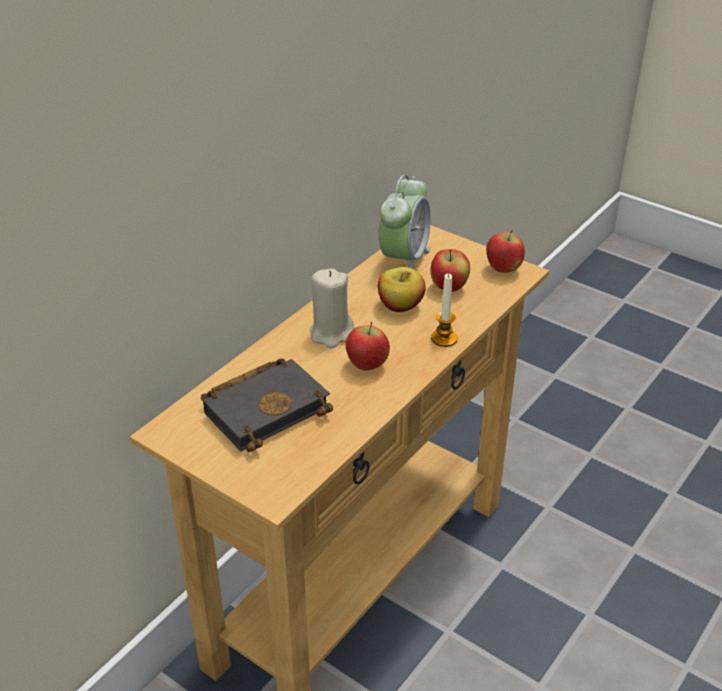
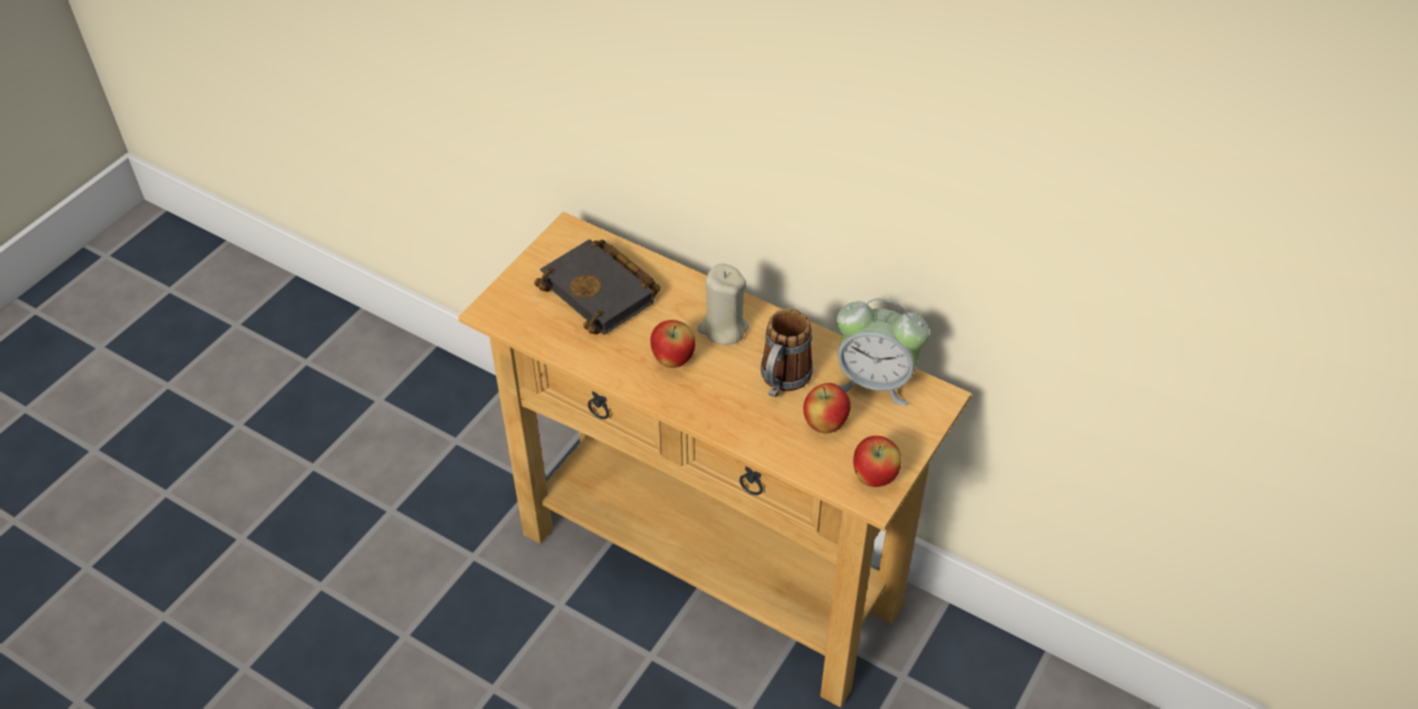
camera: 85 degrees right, 10 degrees up
apple [378,267,426,312] -> mug [761,308,813,397]
candle [431,273,458,347] -> none

